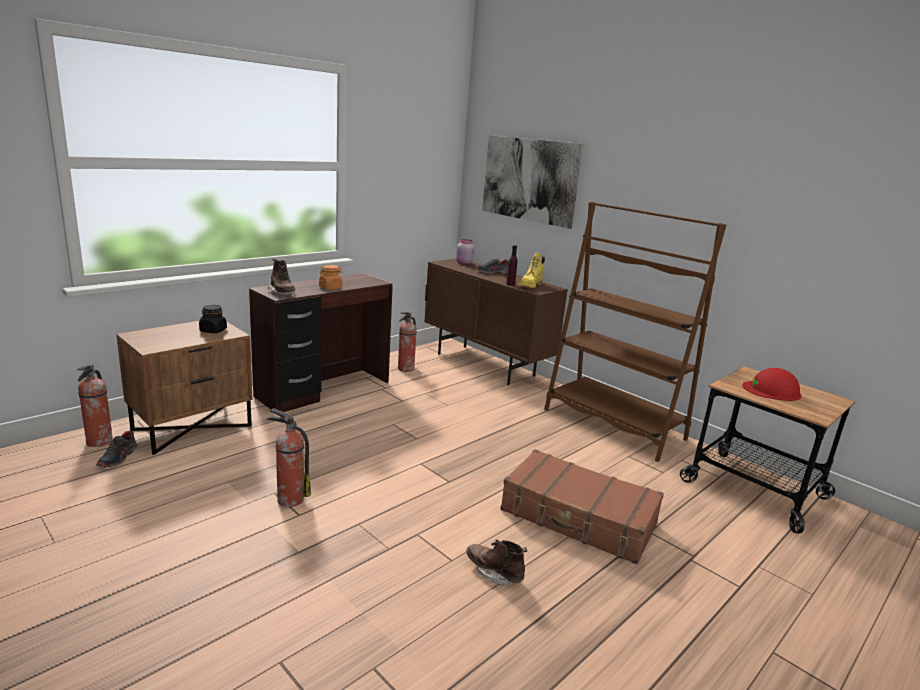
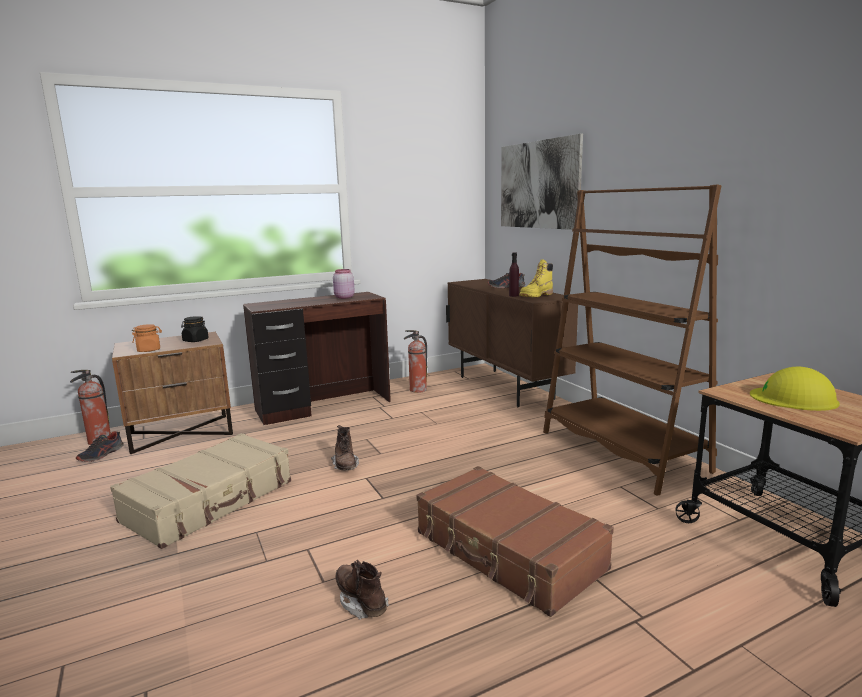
camera: 20 degrees right, 5 degrees down
fire extinguisher [267,408,311,507] -> beige suitcase [110,433,291,549]
brown boot [268,259,295,295] -> brown boot moved to [331,425,359,471]
orange jar [319,265,343,290] -> orange jar moved to [132,324,162,352]
pink jar [456,239,474,265] -> pink jar moved to [333,269,355,299]
red hard hat [742,368,802,401] -> yellow hard hat [750,366,840,411]

